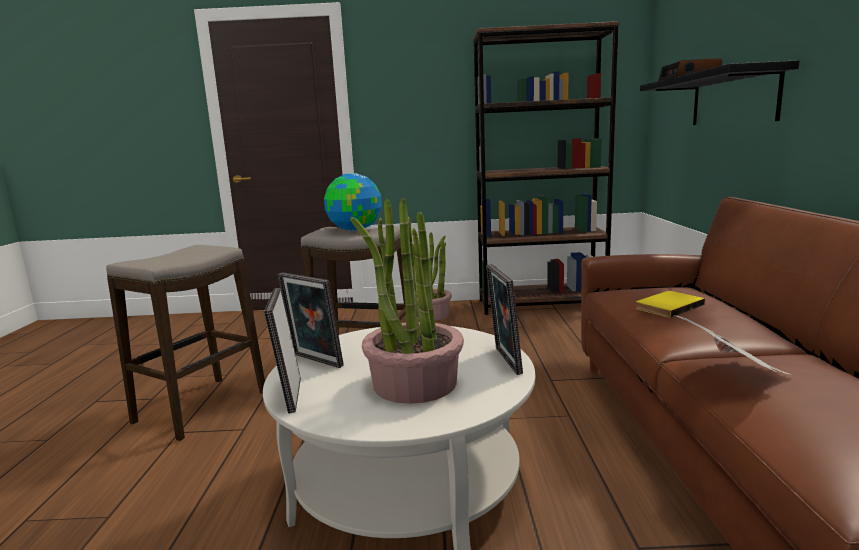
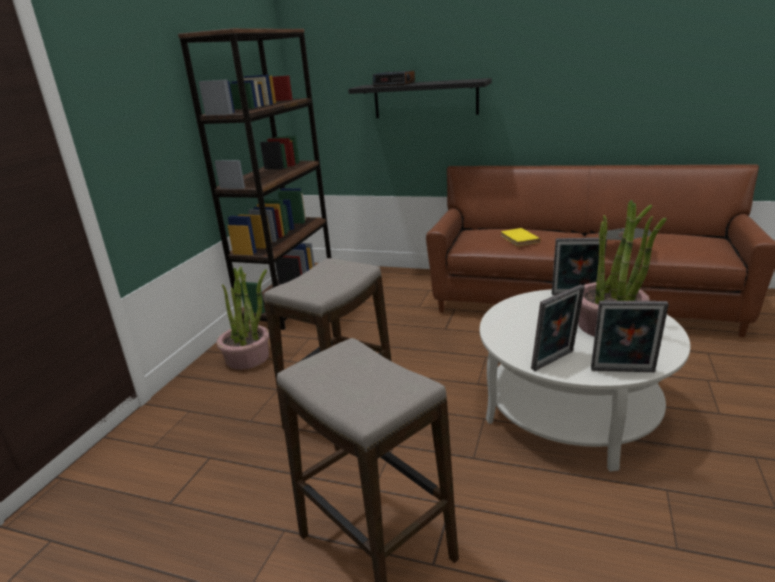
camera: 70 degrees left, 10 degrees up
globe [324,173,382,231] -> none

